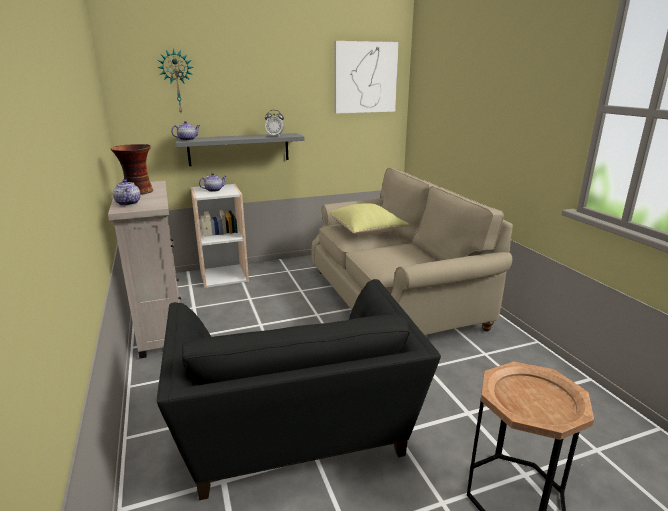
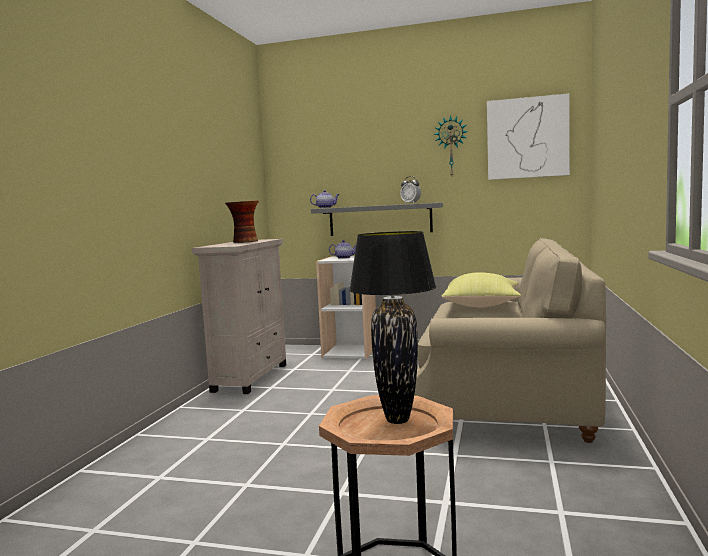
camera: 35 degrees right, 15 degrees down
teapot [113,179,140,206] -> none
wall clock [157,48,193,113] -> wall clock moved to [434,115,468,176]
black armchair [157,279,441,500] -> none
none -> black table lamp [349,231,436,424]

